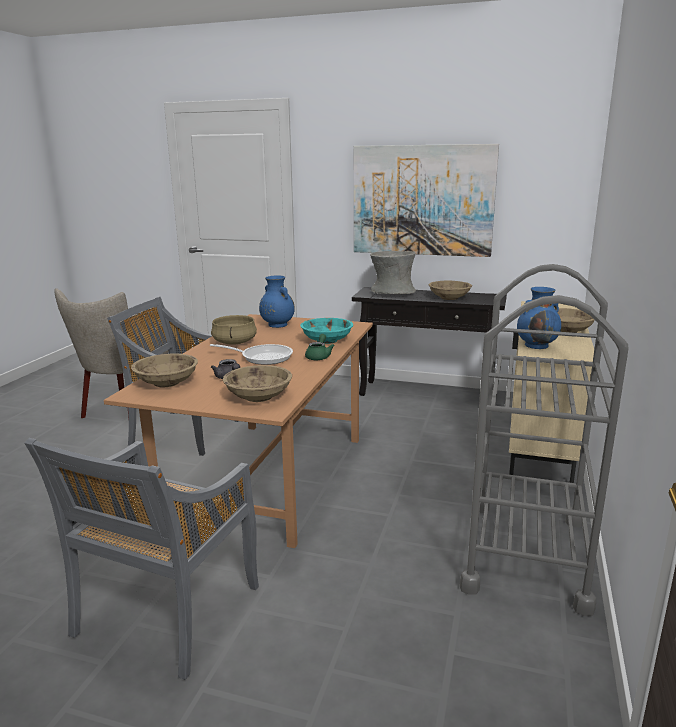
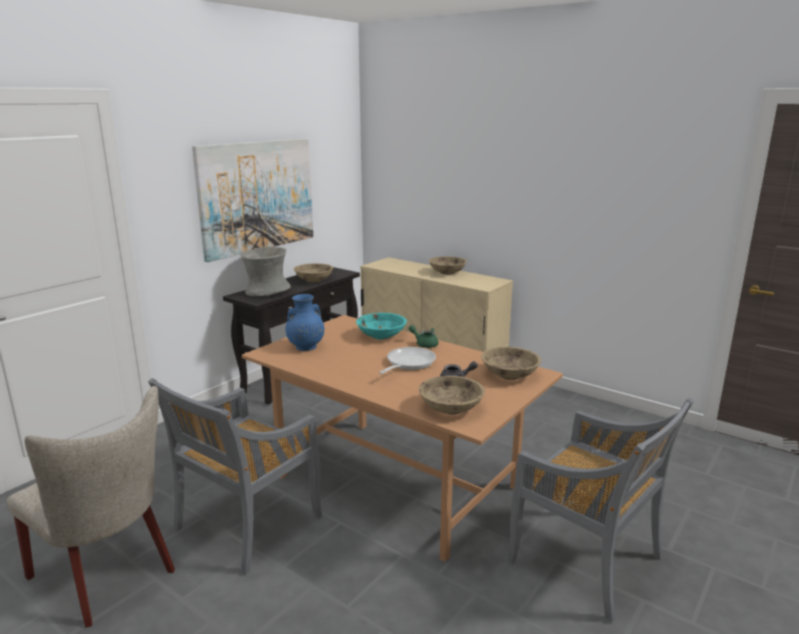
camera: 70 degrees left, 0 degrees up
beige cooking pot [211,315,257,345] -> none
grey cart [460,264,629,616] -> none
blue vase [517,287,561,349] -> none

